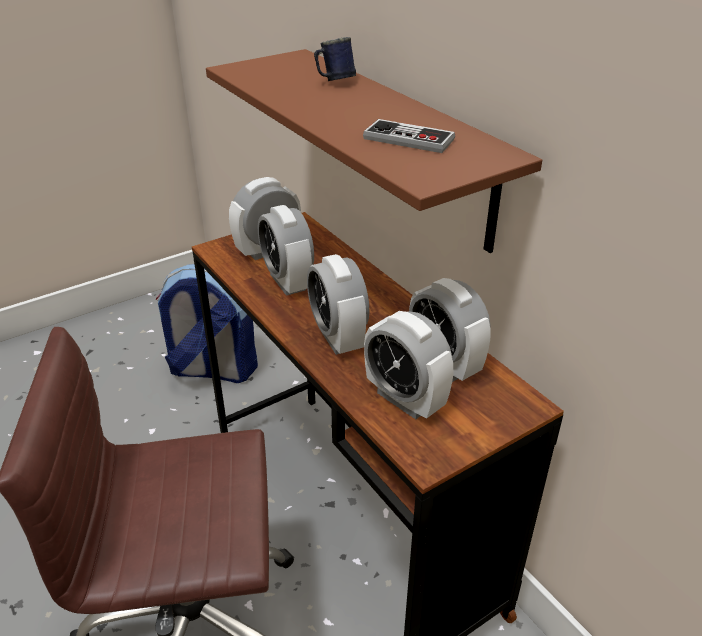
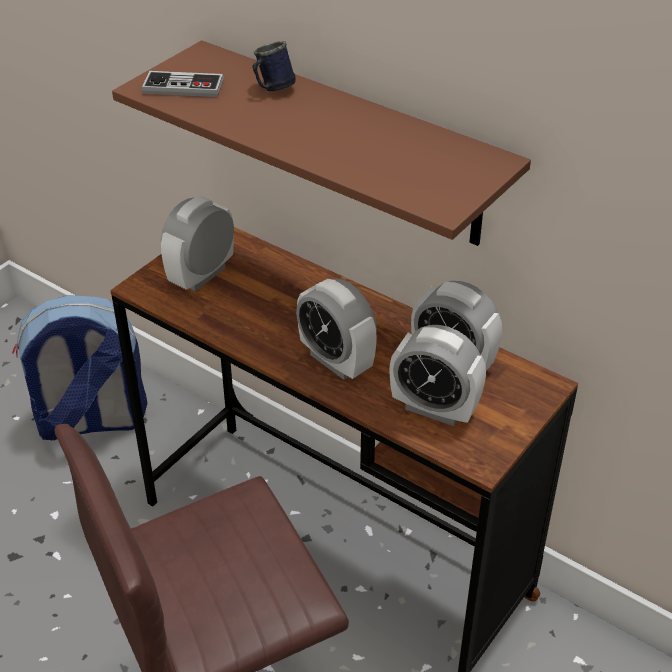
camera: 20 degrees left, 5 degrees up
alarm clock [258,205,314,296] -> none
game controller [363,119,455,153] -> game controller moved to [142,71,224,97]

